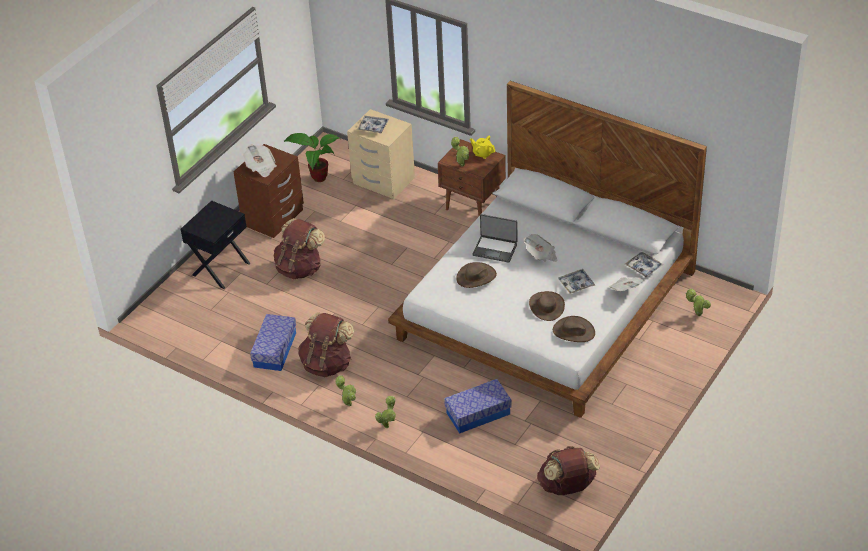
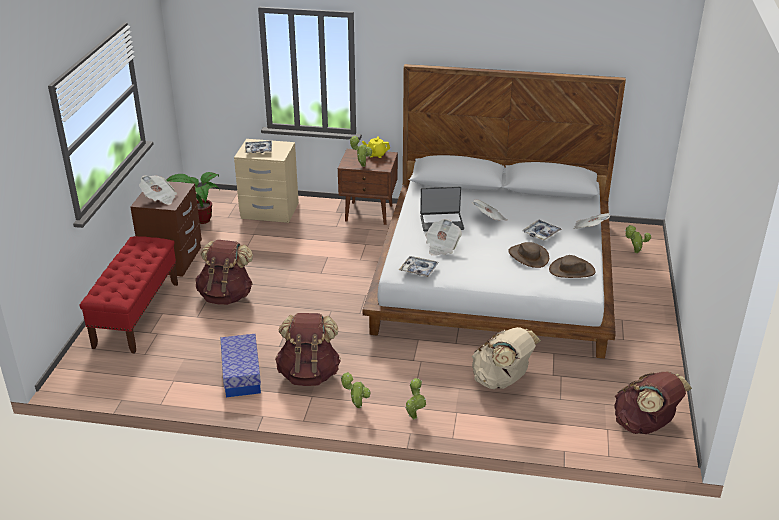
camera: 25 degrees left, 10 degrees down
black nightstand [181,200,250,289] -> red bench [79,236,178,353]
storage box [444,379,512,434] -> beige backpack [472,327,541,389]
brown hat [456,262,497,288] -> newspaper [425,219,462,256]
tray [625,252,664,277] -> tray moved to [399,256,439,277]

